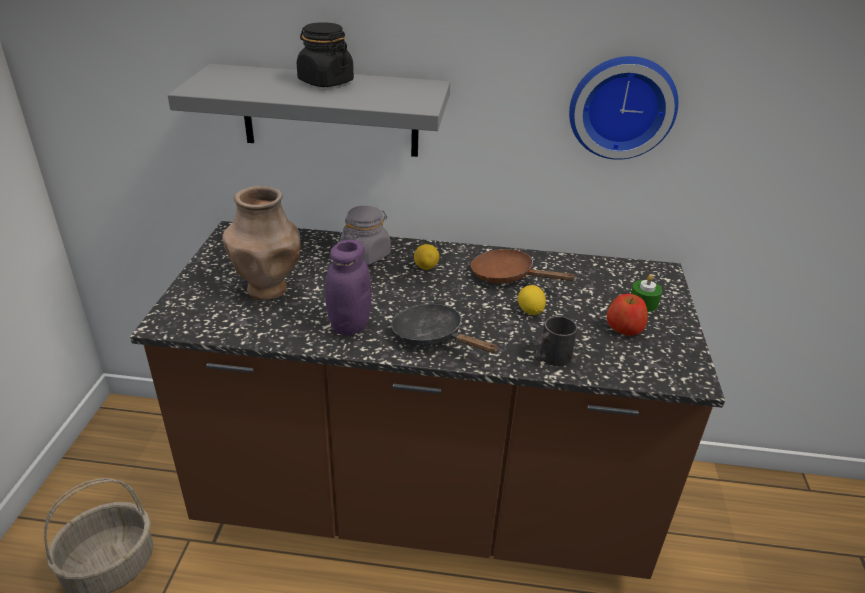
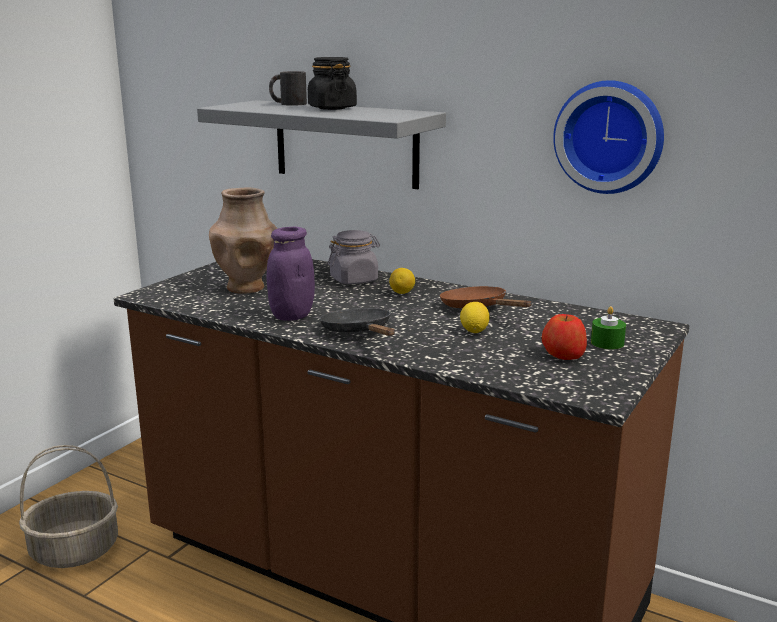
camera: 25 degrees right, 15 degrees down
black mug [534,316,577,366] -> black mug moved to [269,71,307,106]

